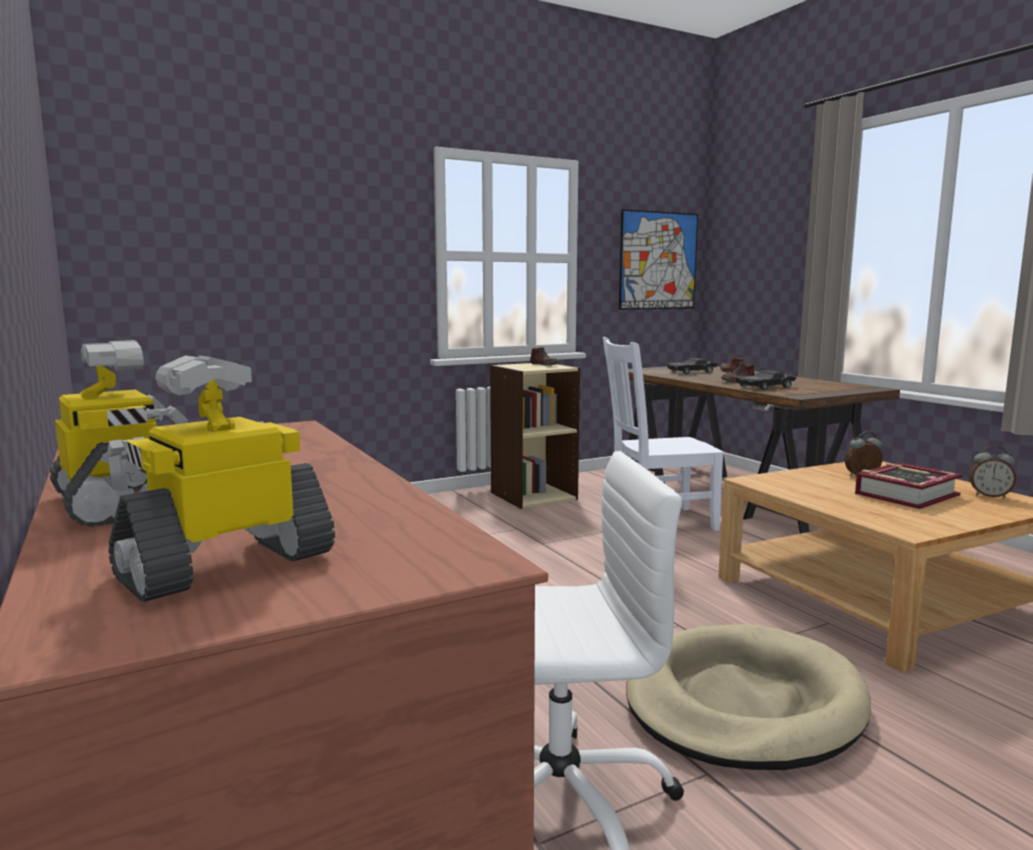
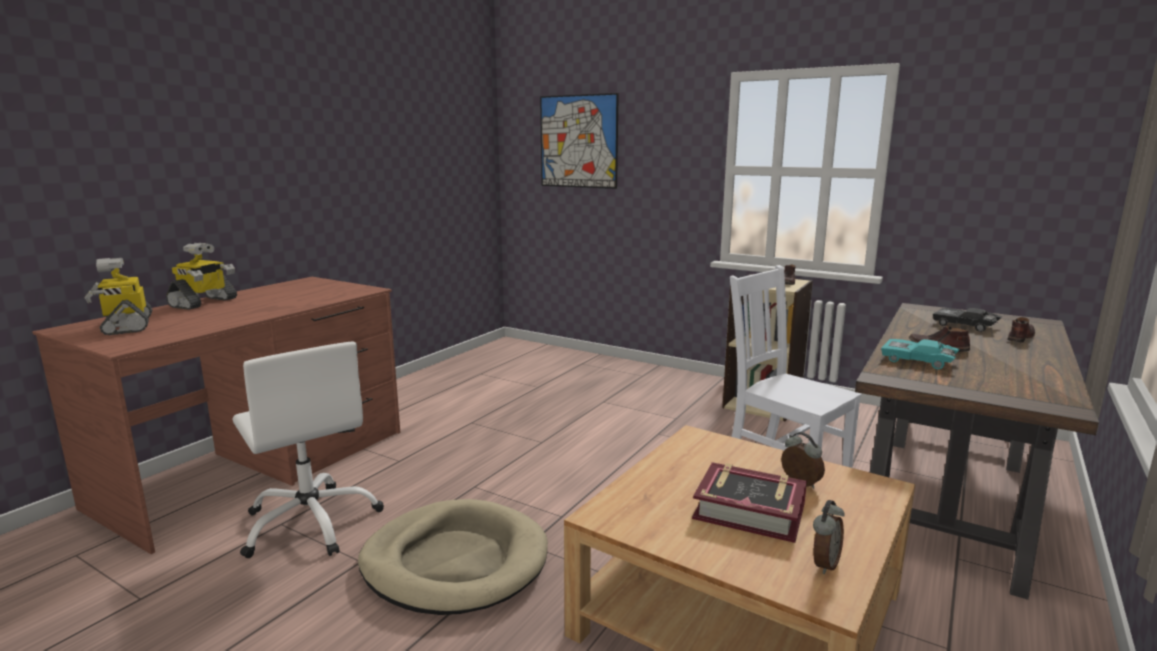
camera: 60 degrees right, 5 degrees up
toy robot [107,356,335,602] -> toy robot turned 135 degrees counterclockwise [84,258,152,335]
picture [619,209,698,310] -> picture moved to [540,93,619,189]
black toy car [736,370,797,390] -> turquoise toy car [881,339,960,369]
alarm clock [969,446,1017,498] -> alarm clock turned 135 degrees counterclockwise [813,500,845,574]

